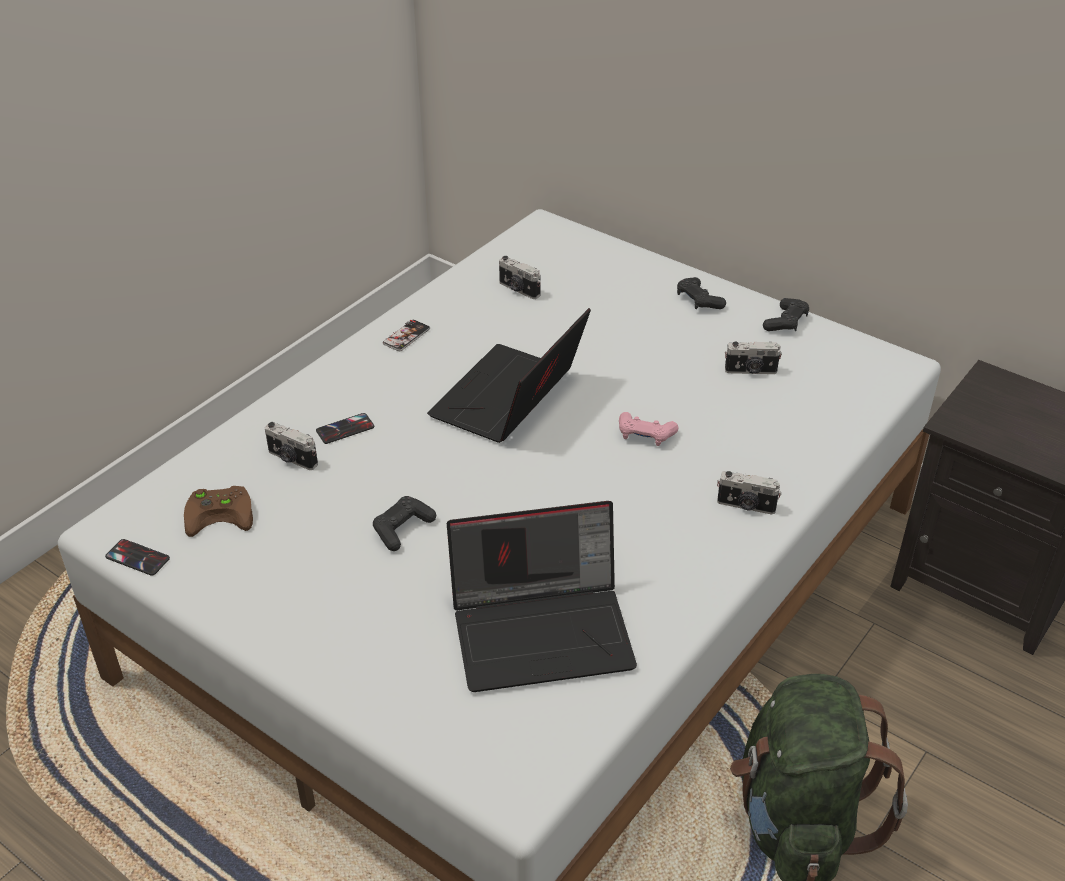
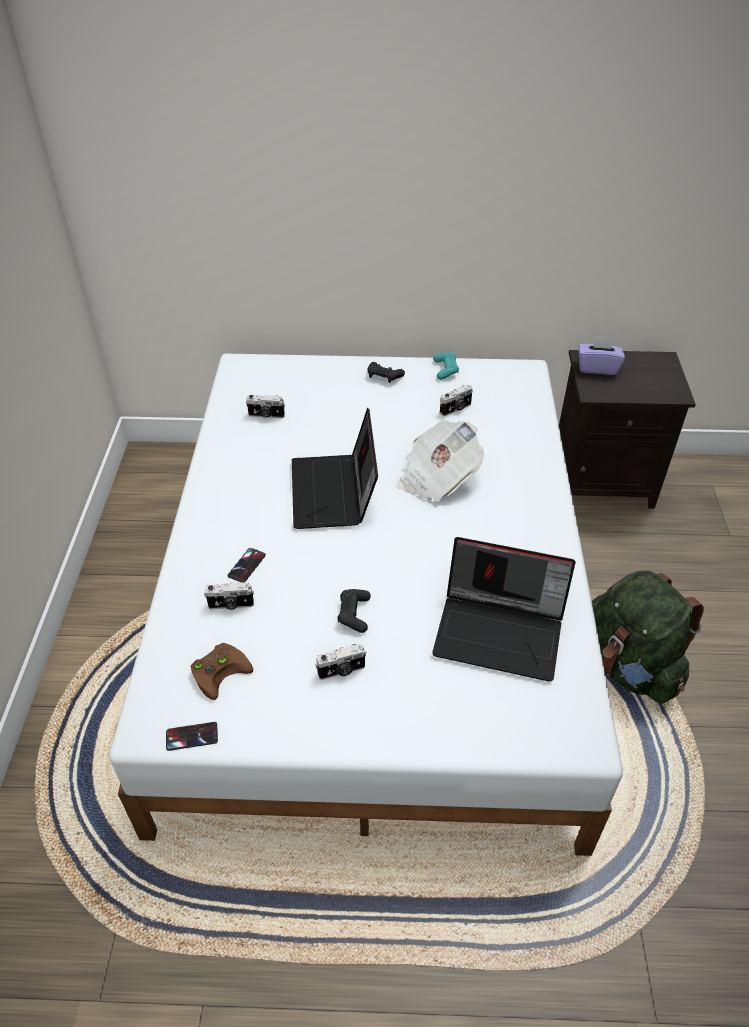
camera: 35 degrees left, 5 degrees up
phone [383,320,430,351] -> none
laptop [447,501,637,692] -> laptop turned 60 degrees clockwise [432,537,576,682]
pink game controller [619,412,678,446] -> newspaper [397,420,484,502]
camera [717,471,782,515] -> camera moved to [315,644,367,680]
black game controller [763,298,809,331] -> turquoise game controller [433,352,459,380]
none -> purple tissue box [579,335,625,375]

